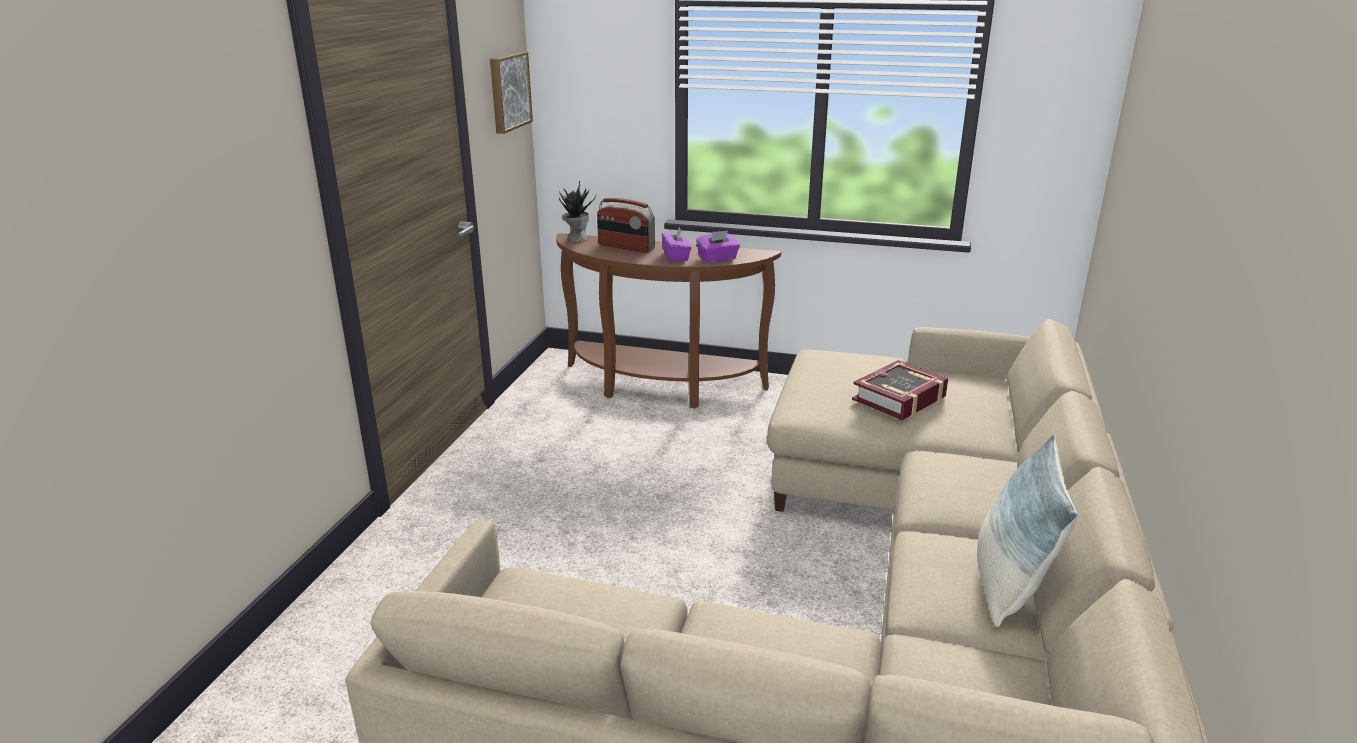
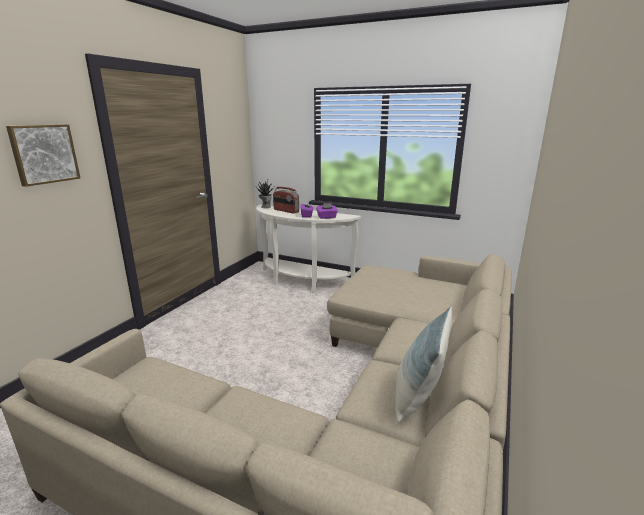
camera: 10 degrees right, 5 degrees down
picture [490,52,533,134] -> picture moved to [6,124,80,187]
brown console table [556,233,781,408] -> white console table [256,205,361,293]
book [852,360,948,420] -> none

